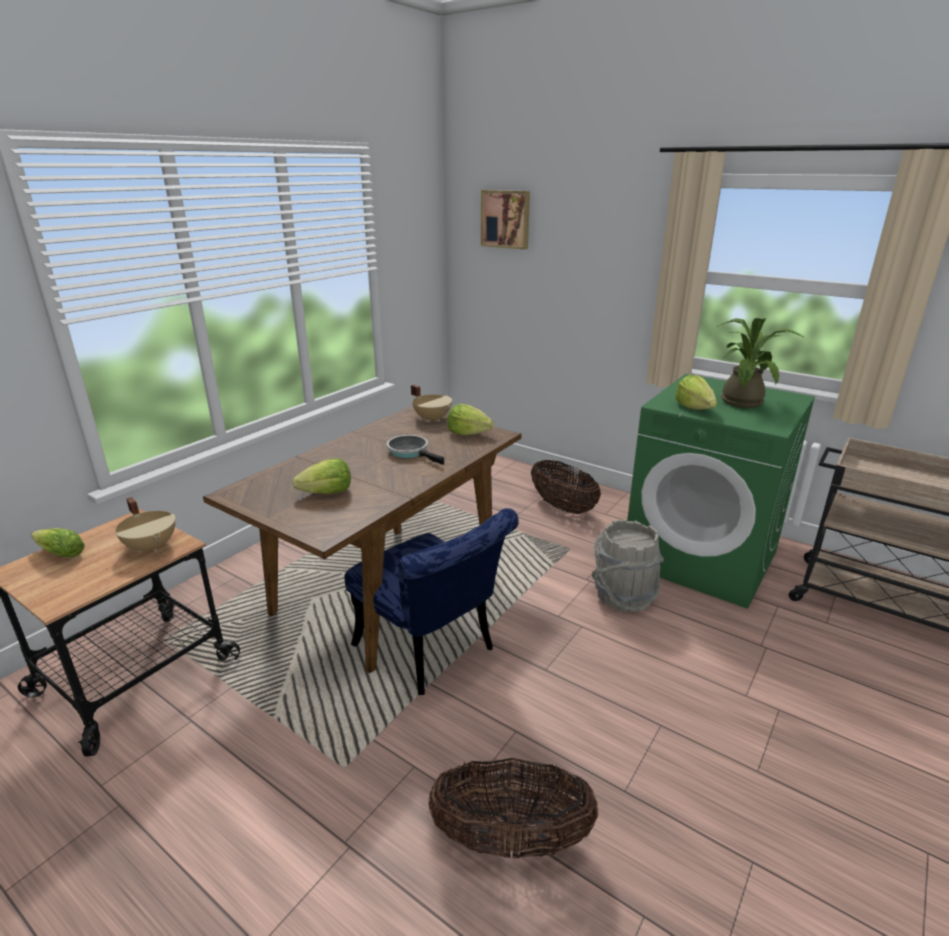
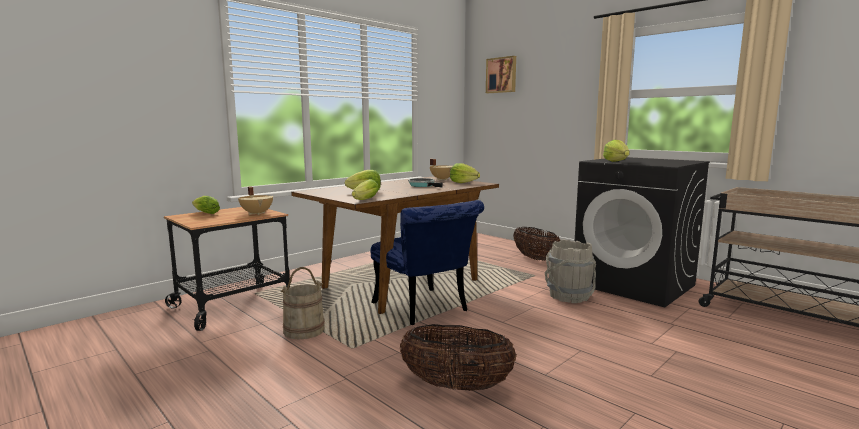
camera: 10 degrees right, 15 degrees down
green washing machine [627,374,815,609] -> black washing machine [575,157,710,308]
potted plant [717,318,803,408] -> none
none -> beige bucket [280,267,325,339]
none -> lettuce [352,179,379,200]

